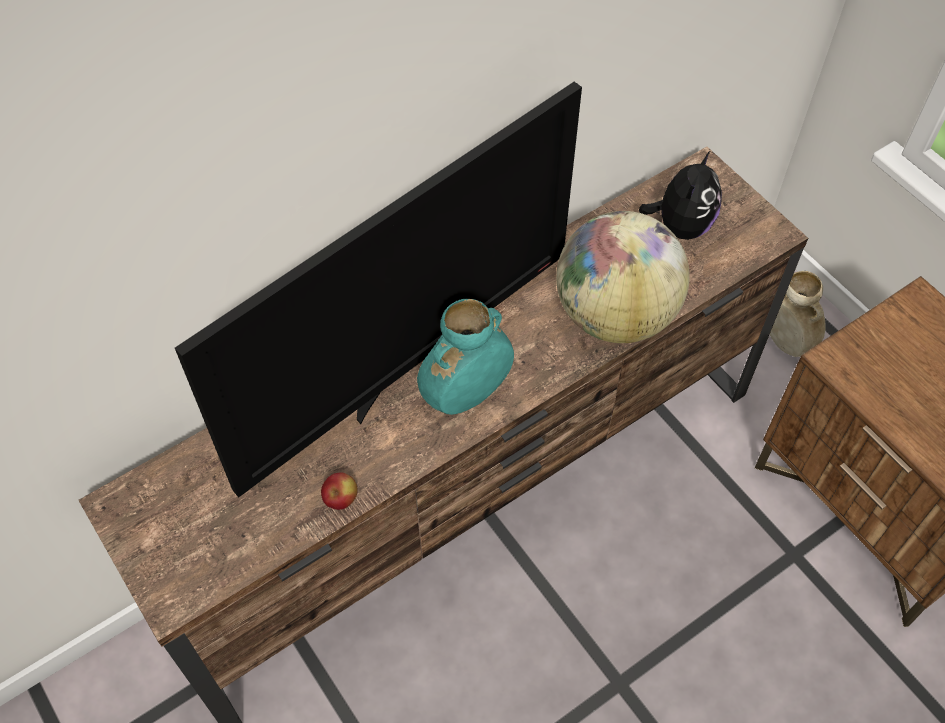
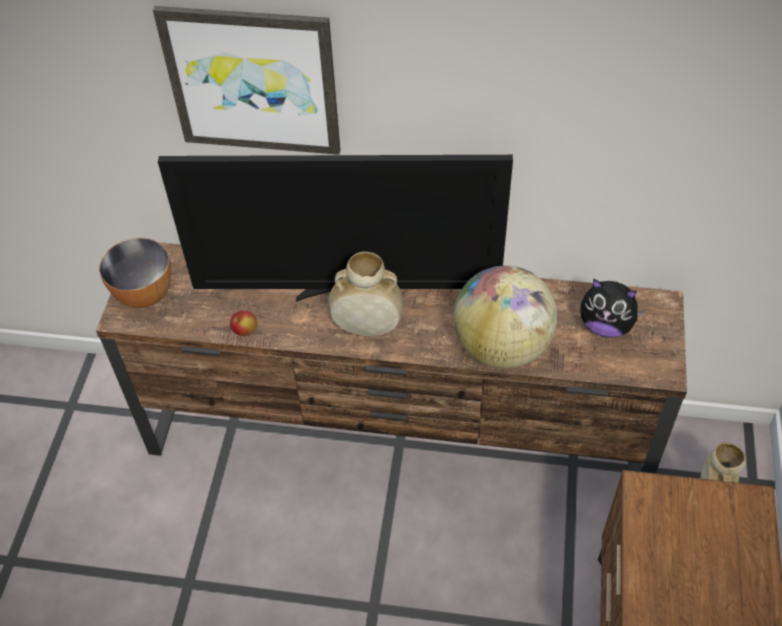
camera: 45 degrees right, 5 degrees down
turquoise vase [417,299,514,415] -> beige vase [328,252,403,336]
plush toy [638,150,722,240] -> plush toy turned 45 degrees clockwise [580,279,645,338]
none -> bowl [99,238,171,308]
none -> picture [153,6,341,155]

